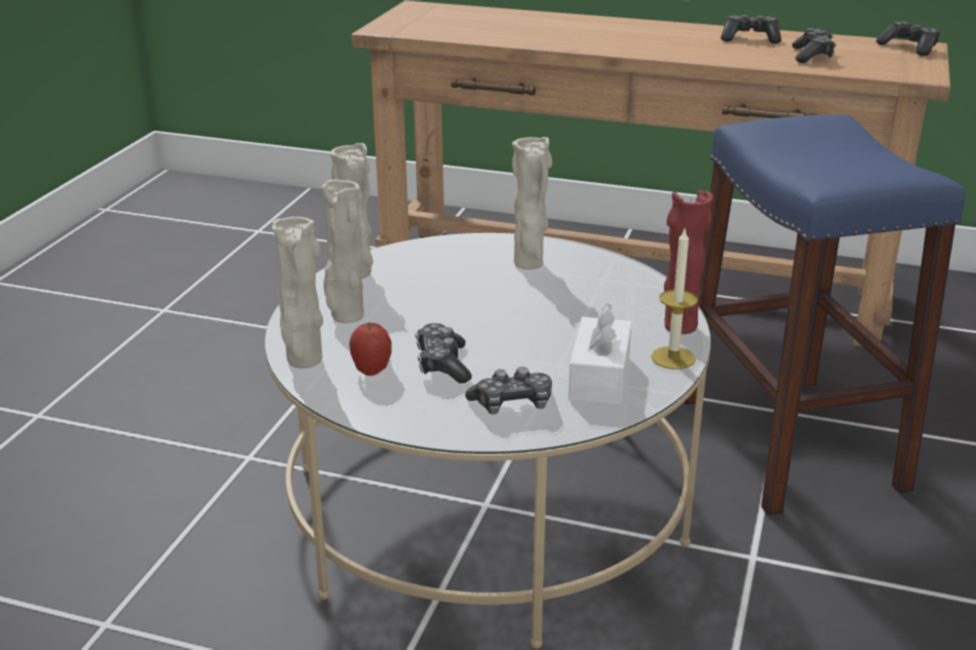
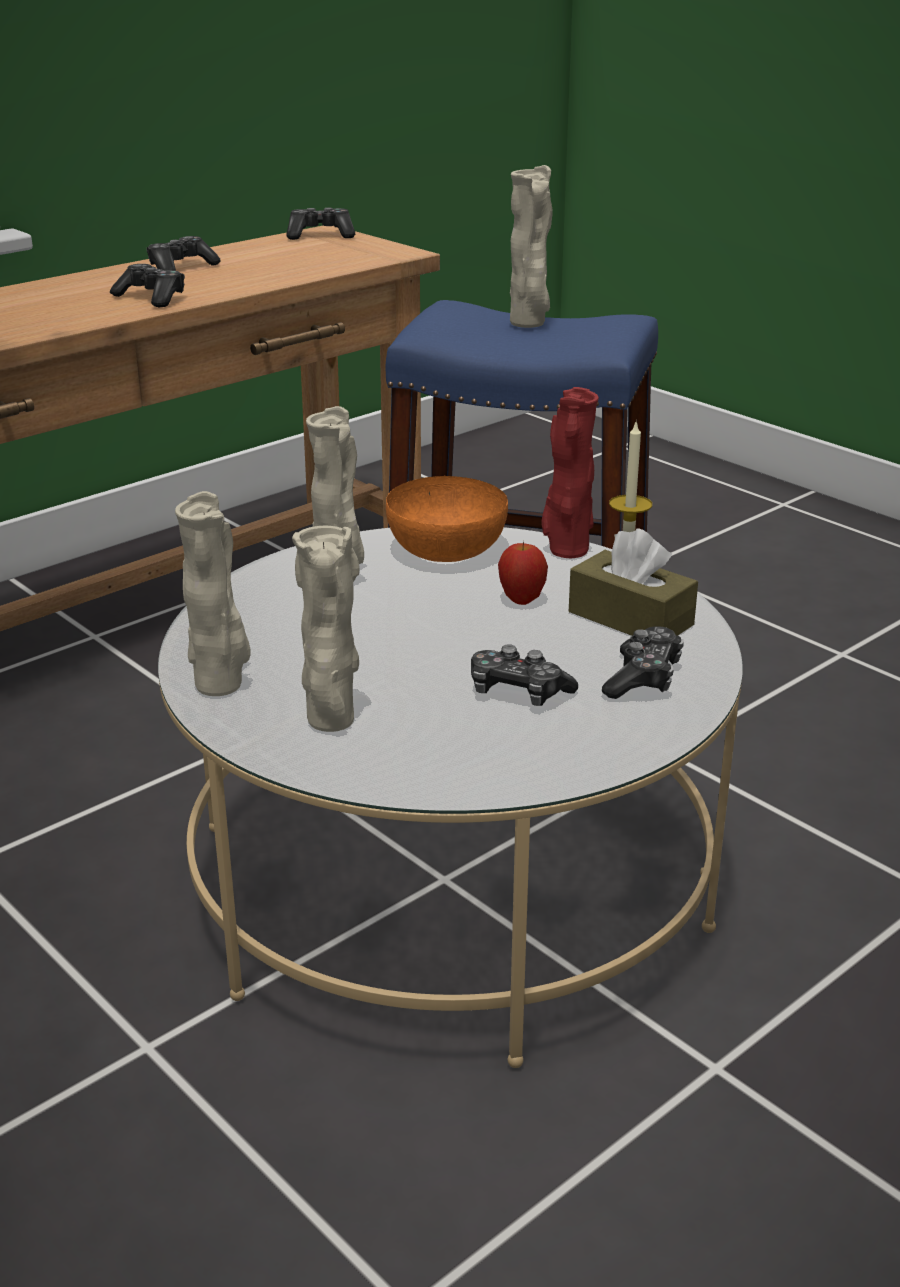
camera: 60 degrees left, 0 degrees up
beige vase [272,217,323,369] -> beige vase moved to [510,165,553,328]
apple [349,322,392,376] -> apple moved to [498,541,548,605]
white tissue box [568,303,632,405] -> brown tissue box [569,528,698,636]
game controller [792,28,836,63] -> game controller moved to [110,264,185,307]
none -> orange bowl [386,476,508,562]

